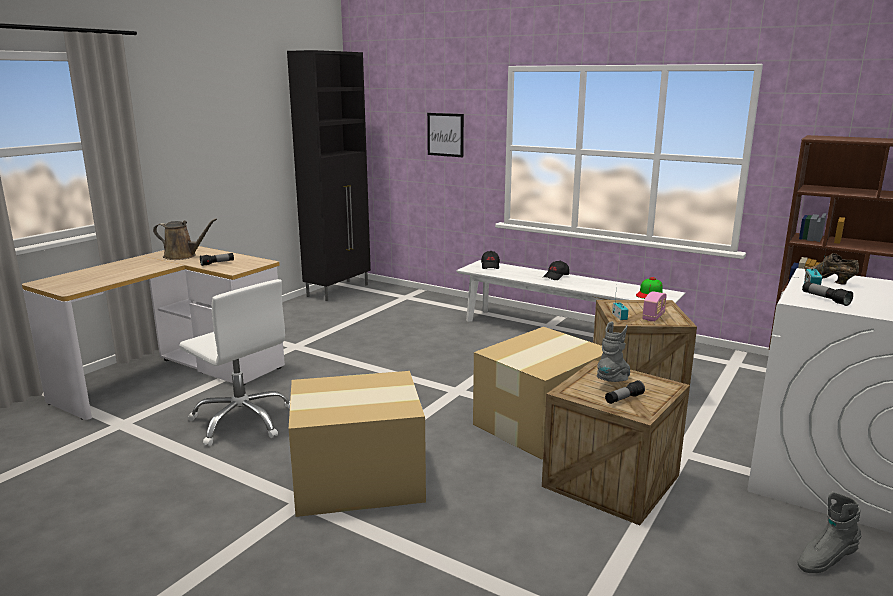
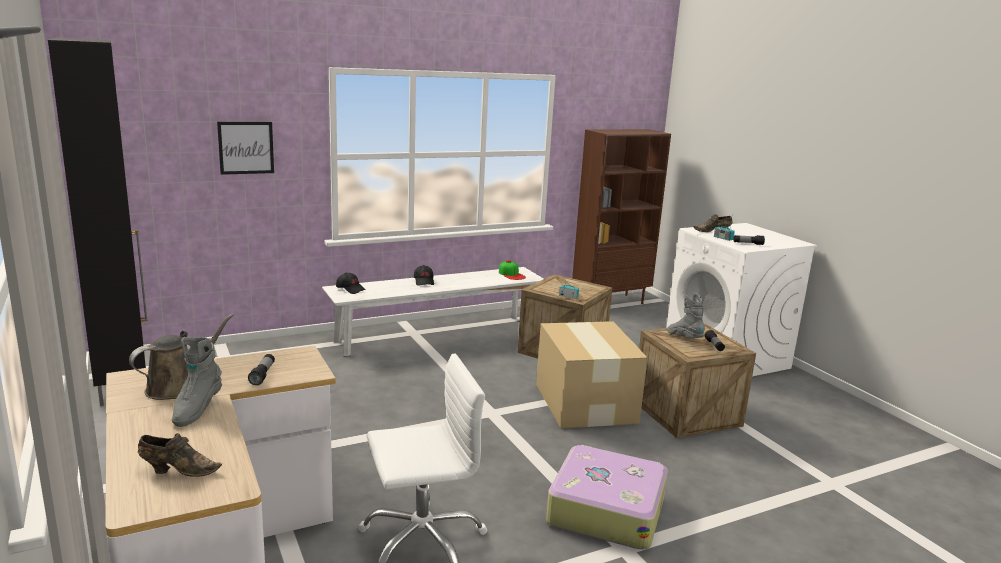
camera: 60 degrees left, 0 degrees up
cardboard box [289,371,426,517] -> suitcase [546,445,668,549]
radio [642,291,667,321] -> none
grey boot [797,492,862,573] -> grey boot moved to [172,337,222,427]
none -> brown shoe [138,433,222,477]

